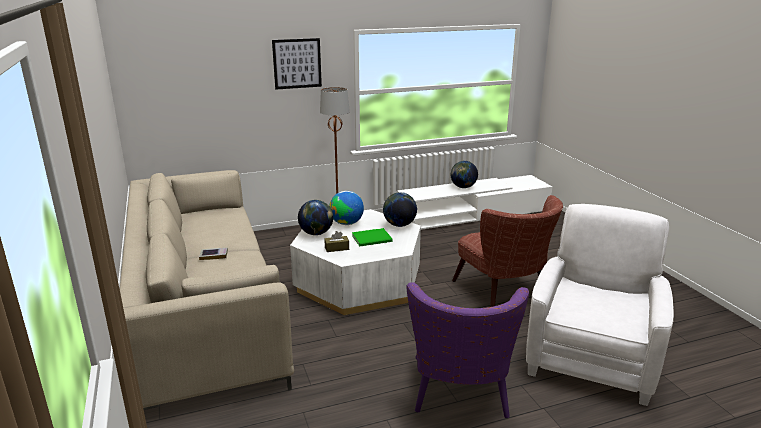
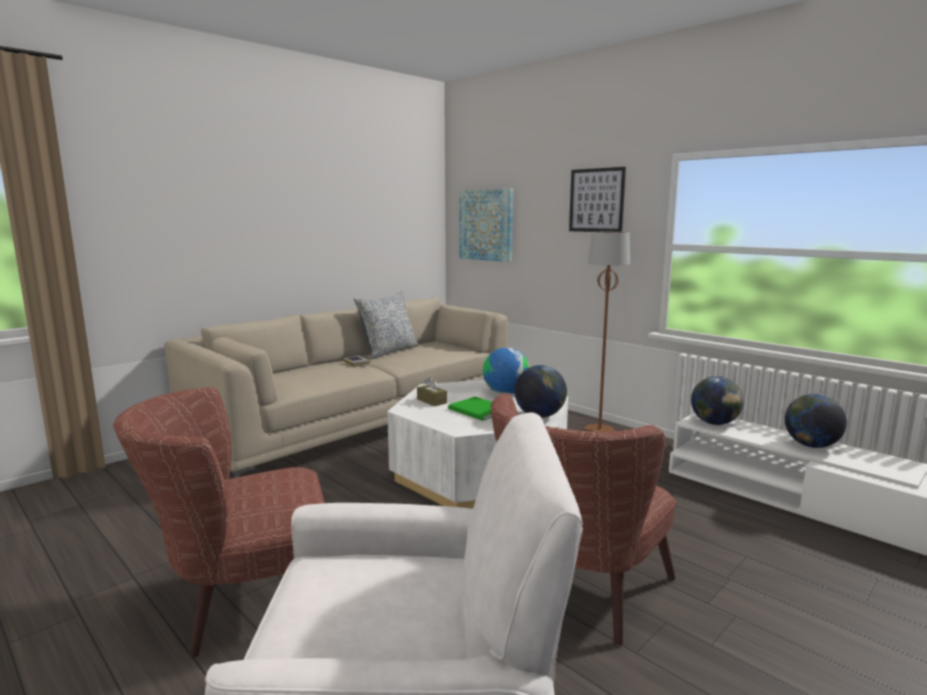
camera: 65 degrees right, 10 degrees down
globe [298,200,333,235] -> globe moved to [691,376,743,425]
purple armchair [406,282,529,418] -> brown armchair [113,387,325,658]
none -> pillow [354,291,419,359]
none -> picture [459,188,513,262]

